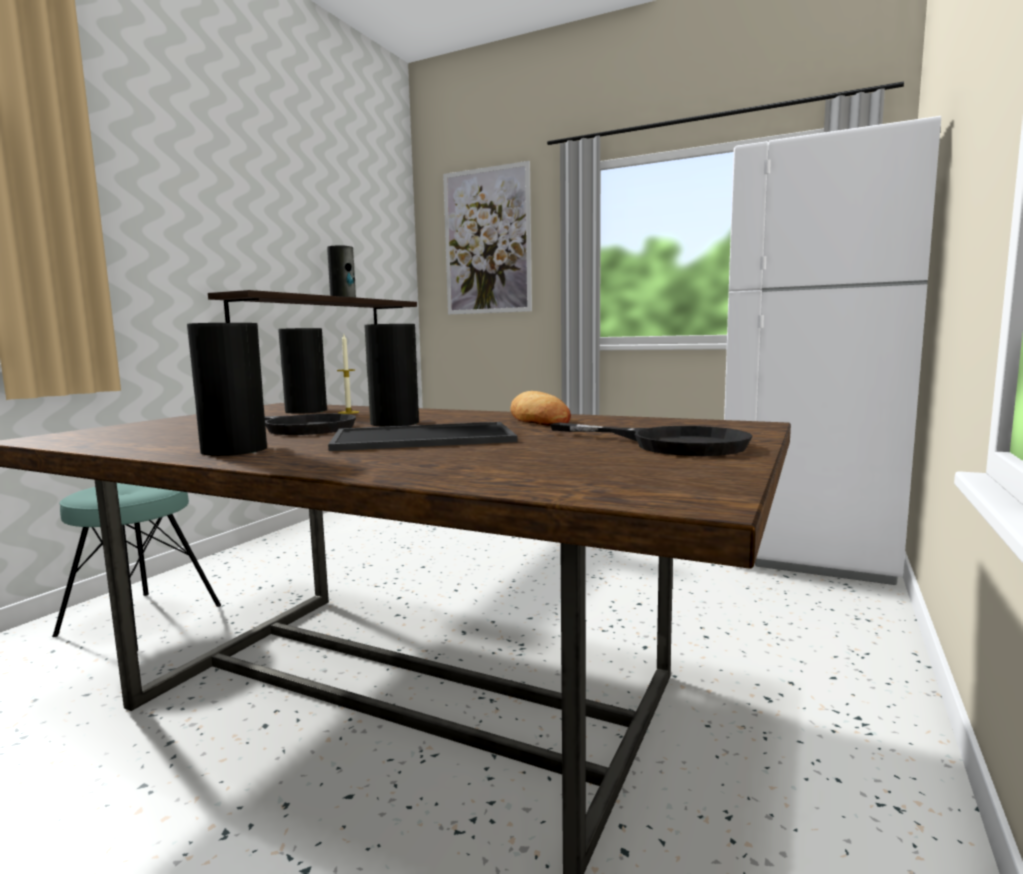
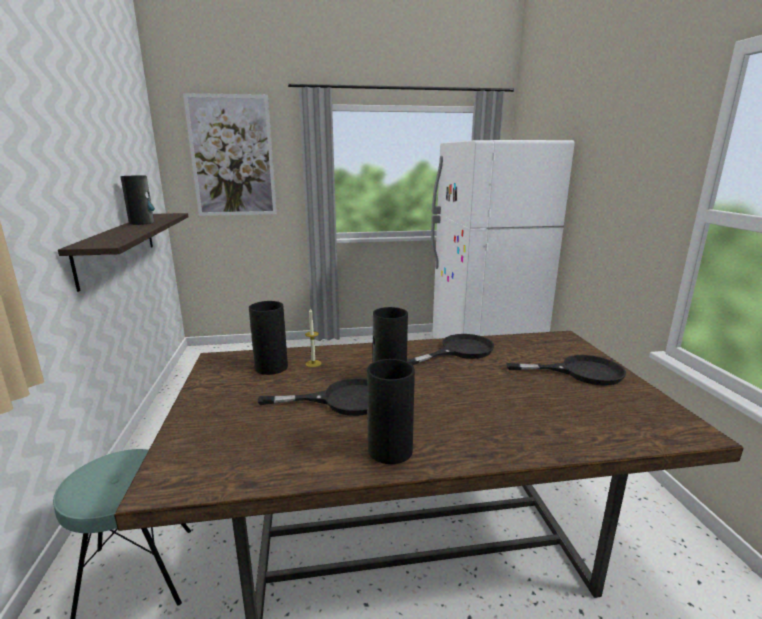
camera: 35 degrees left, 10 degrees up
tray [328,422,518,451] -> none
bread [510,391,571,426] -> black frying pan [407,334,494,365]

